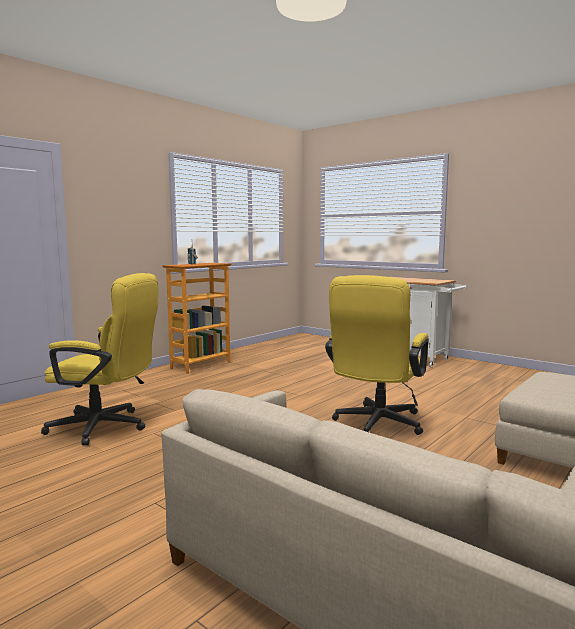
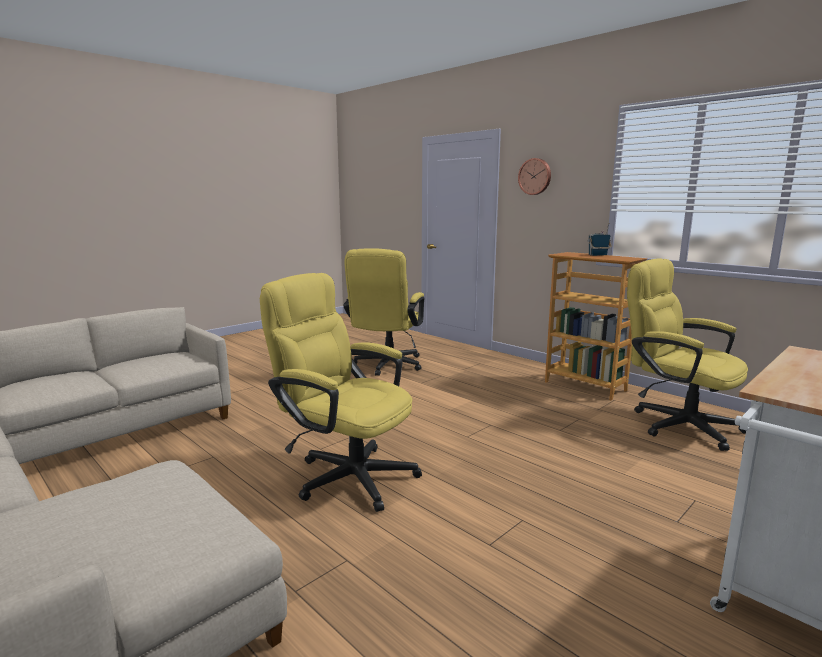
camera: 95 degrees right, 5 degrees up
none -> wall clock [518,158,551,195]
none -> yellow office chair [627,259,748,451]

